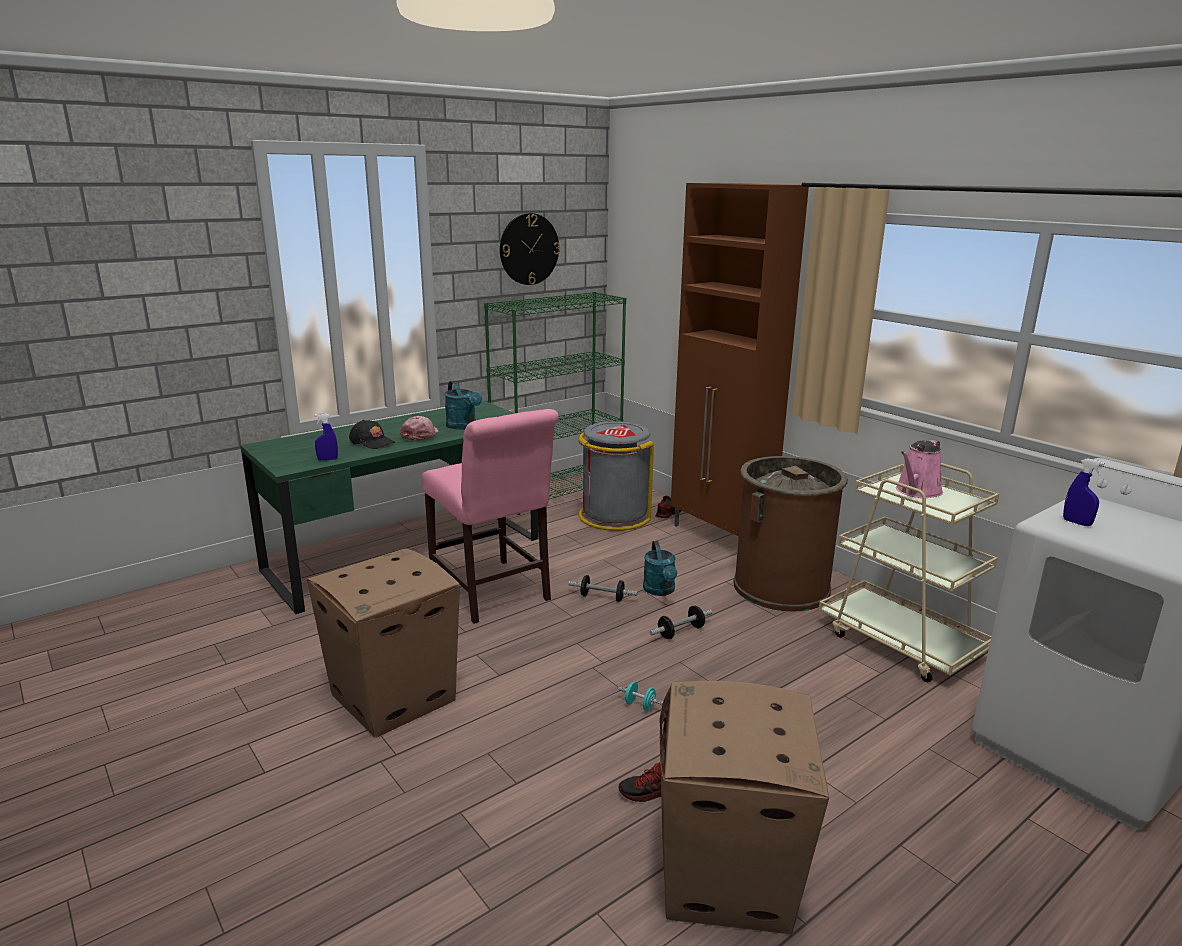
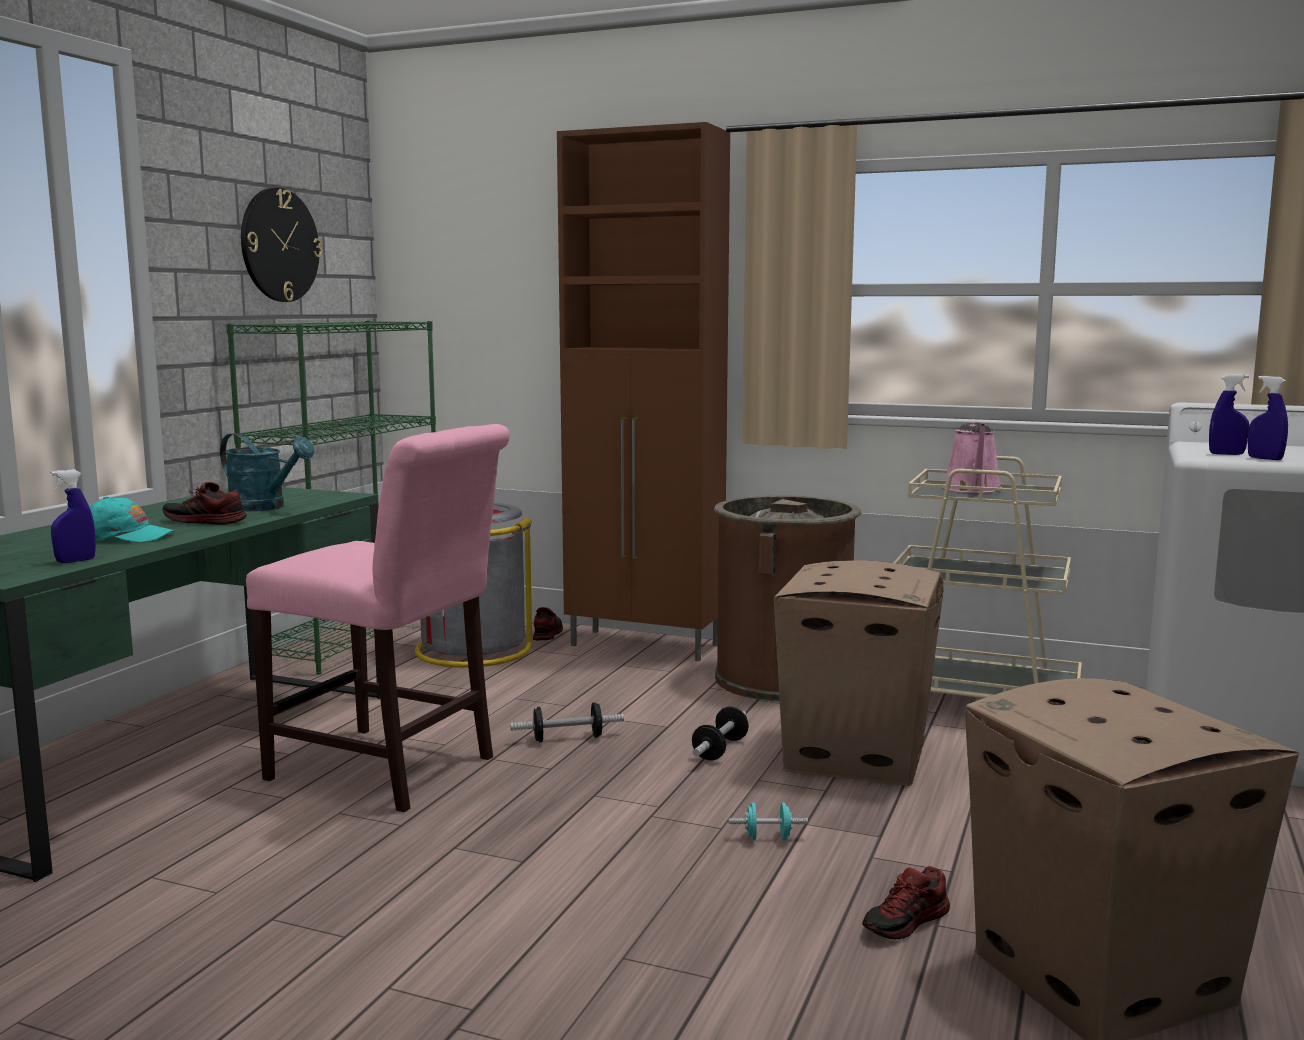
camera: 30 degrees left, 10 degrees down
cardboard box [307,548,460,738] -> cardboard box moved to [774,560,944,786]
black cap [349,420,395,449] -> turquoise cap [89,497,175,542]
pink cap [400,416,439,441] -> shoe [163,482,247,525]
turquoise watering can [643,541,677,596] -> none
none -> blue spray bottle [1248,376,1288,460]

